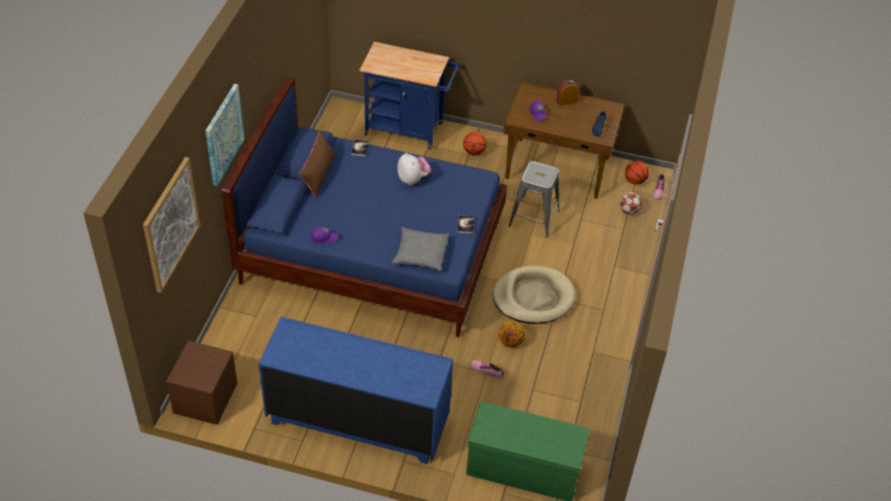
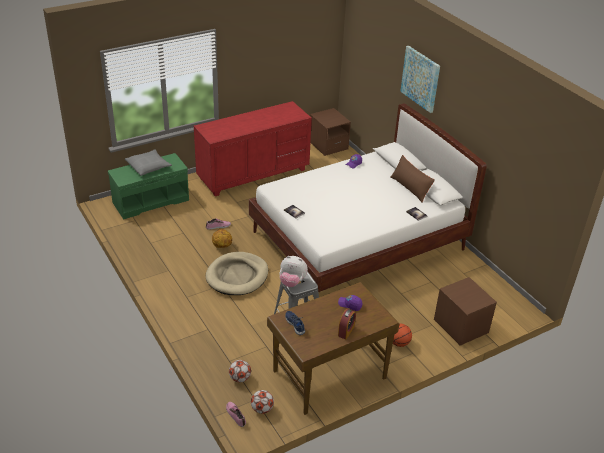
camera: 135 degrees right, 10 degrees down
picture [143,157,200,293] -> none
blue bed [222,77,507,337] -> white bed [249,103,487,292]
blue dresser [258,317,453,464] -> red dresser [194,101,312,196]
blue cart [360,42,460,149] -> brown nightstand [434,277,497,346]
grey pillow [392,227,449,271] -> grey pillow moved to [125,149,172,176]
plush toy [397,153,431,185] -> plush toy moved to [279,256,308,287]
basketball [625,161,649,185] -> football [251,390,274,414]

